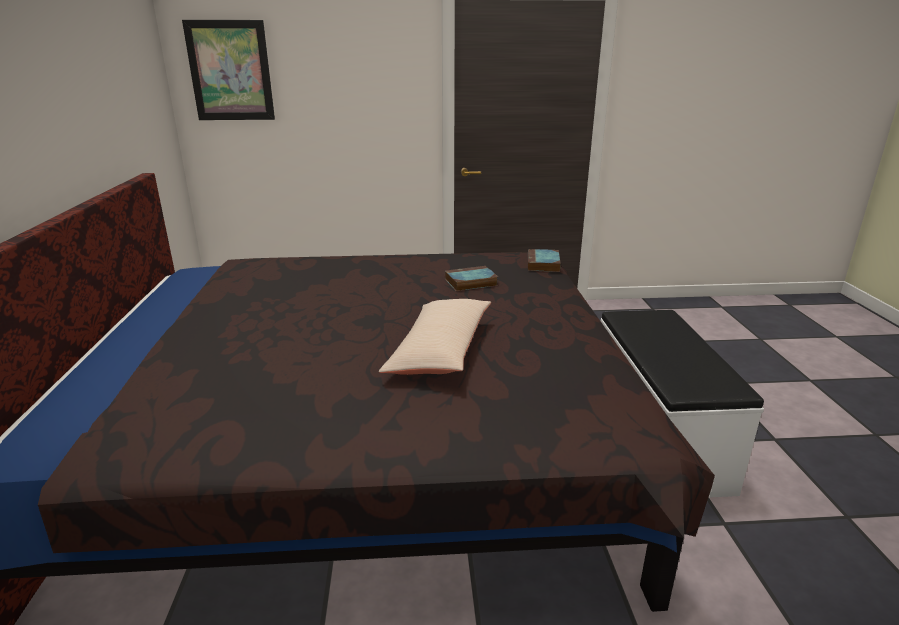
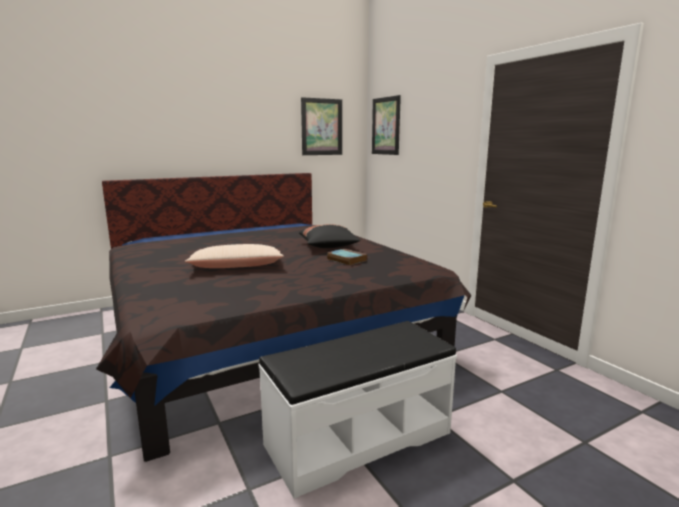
camera: 65 degrees right, 10 degrees down
book [528,249,561,272] -> none
none -> black pillow [299,224,360,248]
none -> picture [301,97,342,155]

